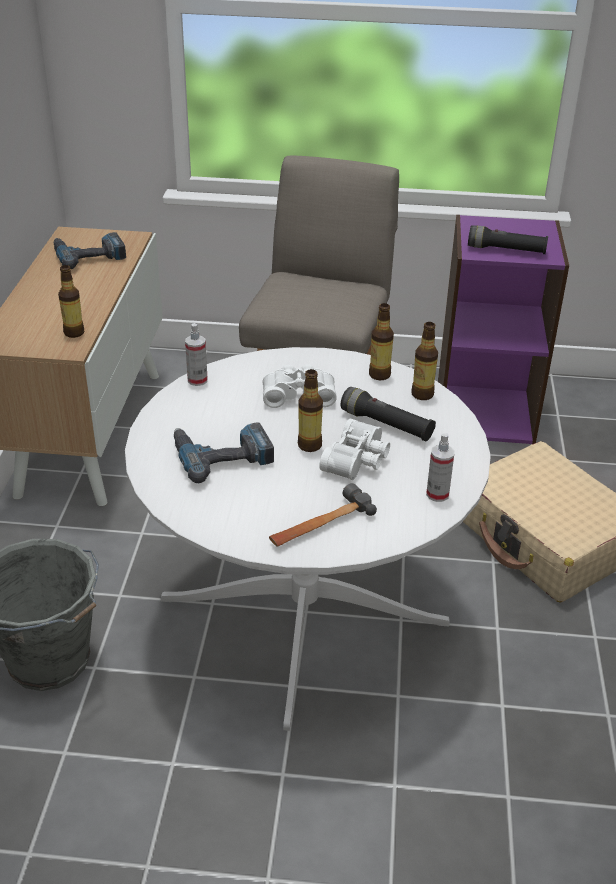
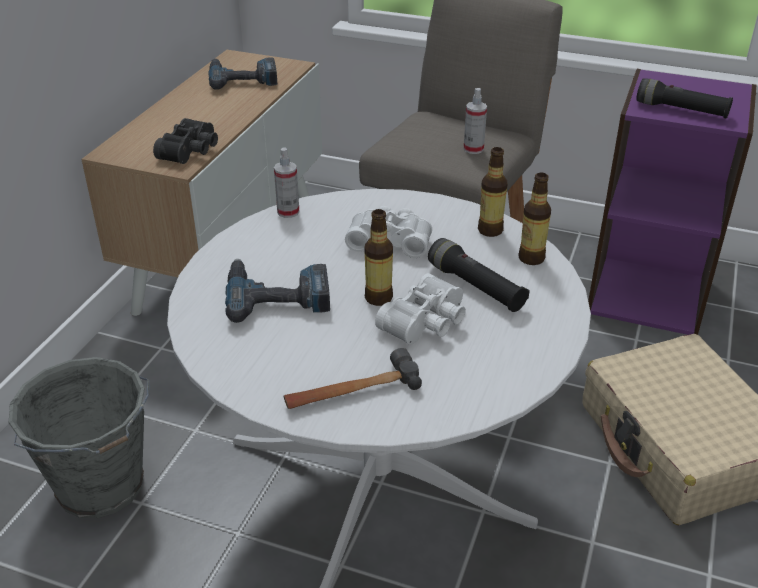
camera: 15 degrees right, 0 degrees up
bottle [58,265,84,338] -> black binoculars [153,118,218,164]
spray bottle [426,433,455,502] -> spray bottle moved to [464,88,487,154]

